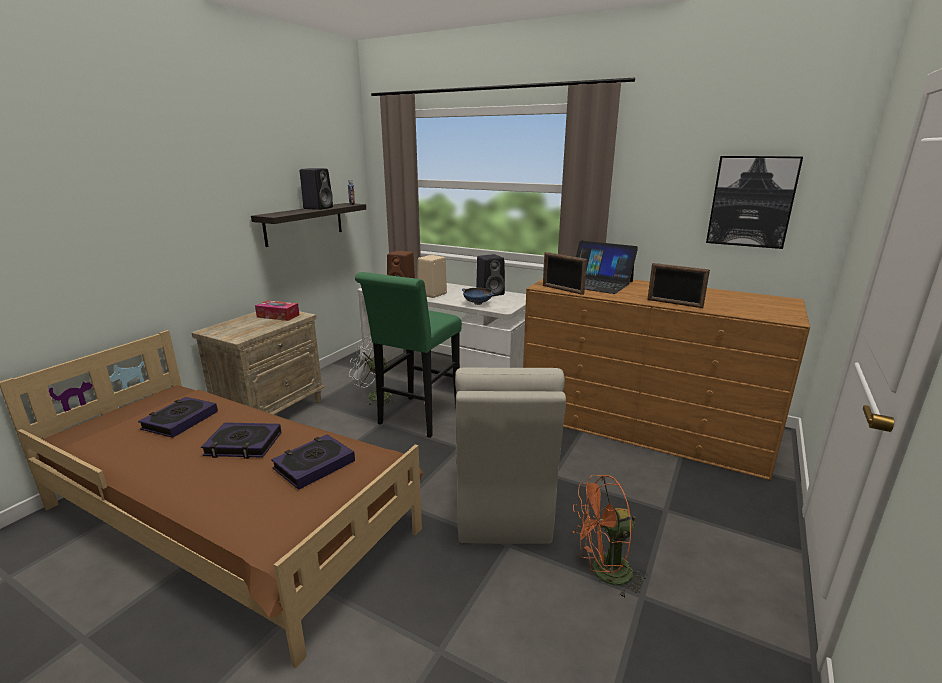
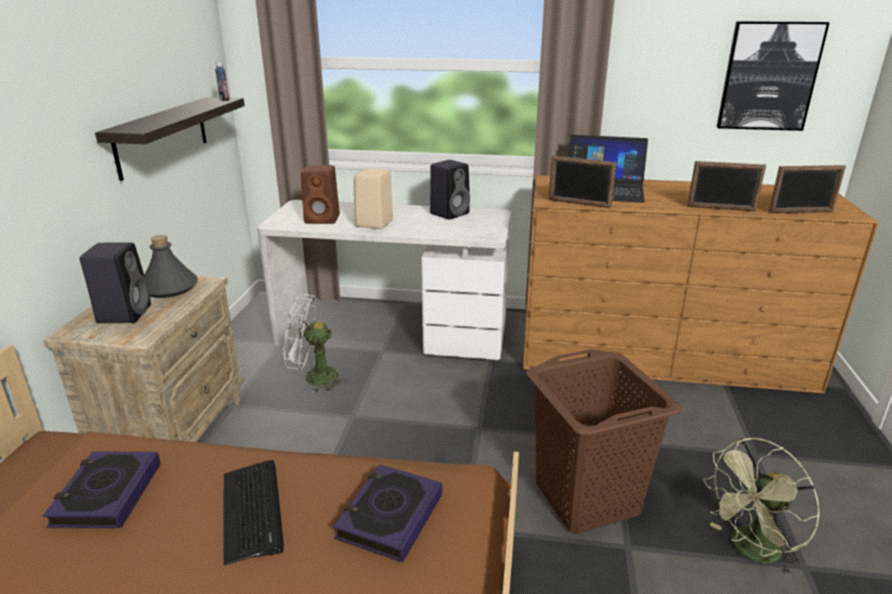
camera: 20 degrees left, 5 degrees up
book [201,422,282,459] -> keyboard [223,460,284,565]
tissue box [255,300,299,321] -> grey bottle [144,235,198,298]
black speaker [300,168,333,210] -> black speaker moved to [80,242,151,323]
green stool [355,272,462,438] -> none
beige chair [455,367,566,544] -> brown laundry basket [526,349,683,533]
blue bowl [462,288,494,305] -> none
orange fan [573,475,647,597] -> green fan [703,437,820,577]
none -> picture frame [768,165,846,213]

